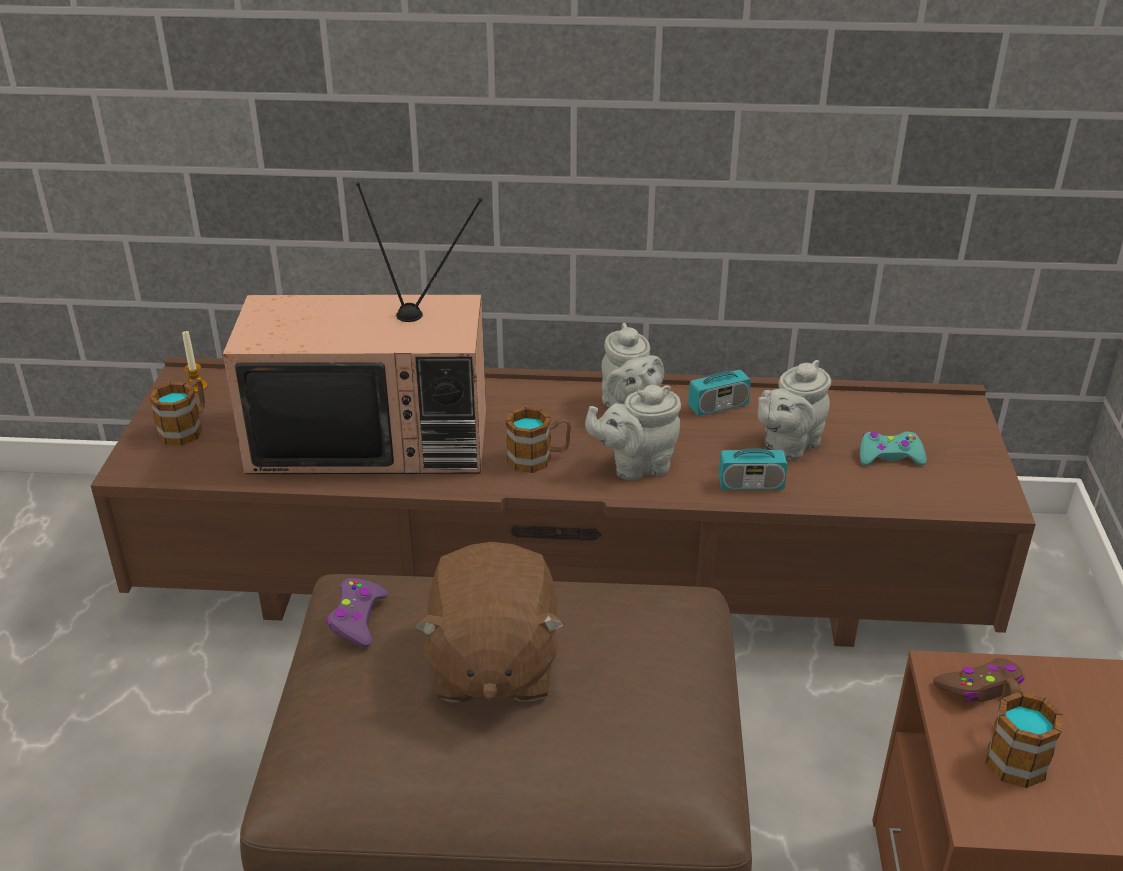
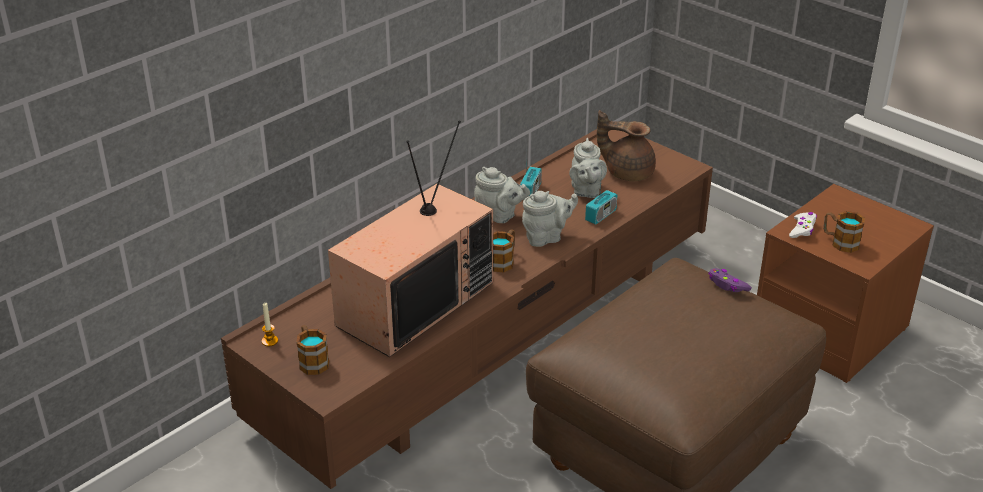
camera: 50 degrees left, 0 degrees up
purple game controller [327,578,388,647] -> purple game controller moved to [708,268,752,292]
brown plush toy [414,542,565,702] -> none
grey teapot [585,385,681,480] -> grey teapot turned 135 degrees counterclockwise [522,191,578,247]
turquoise game controller [860,431,926,465] -> brown teapot [597,110,656,181]
brown game controller [933,658,1025,702] -> white game controller [789,212,817,238]

